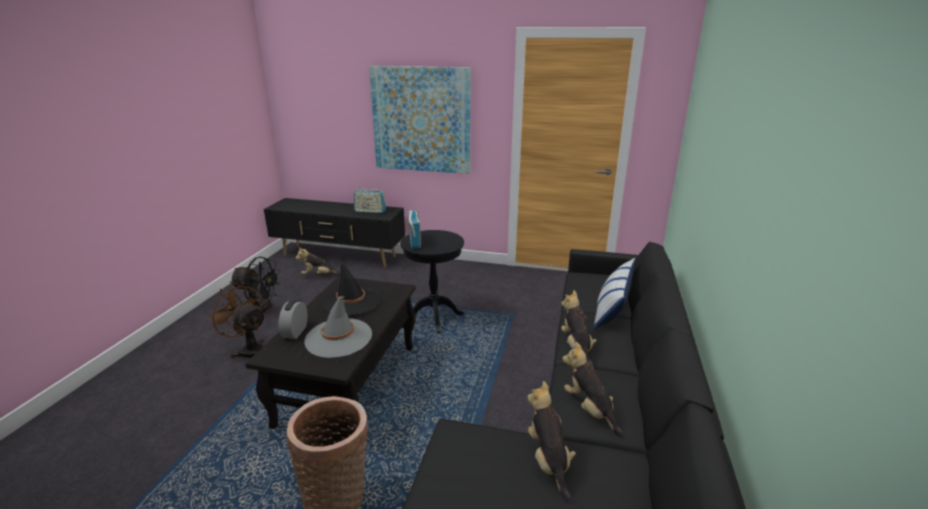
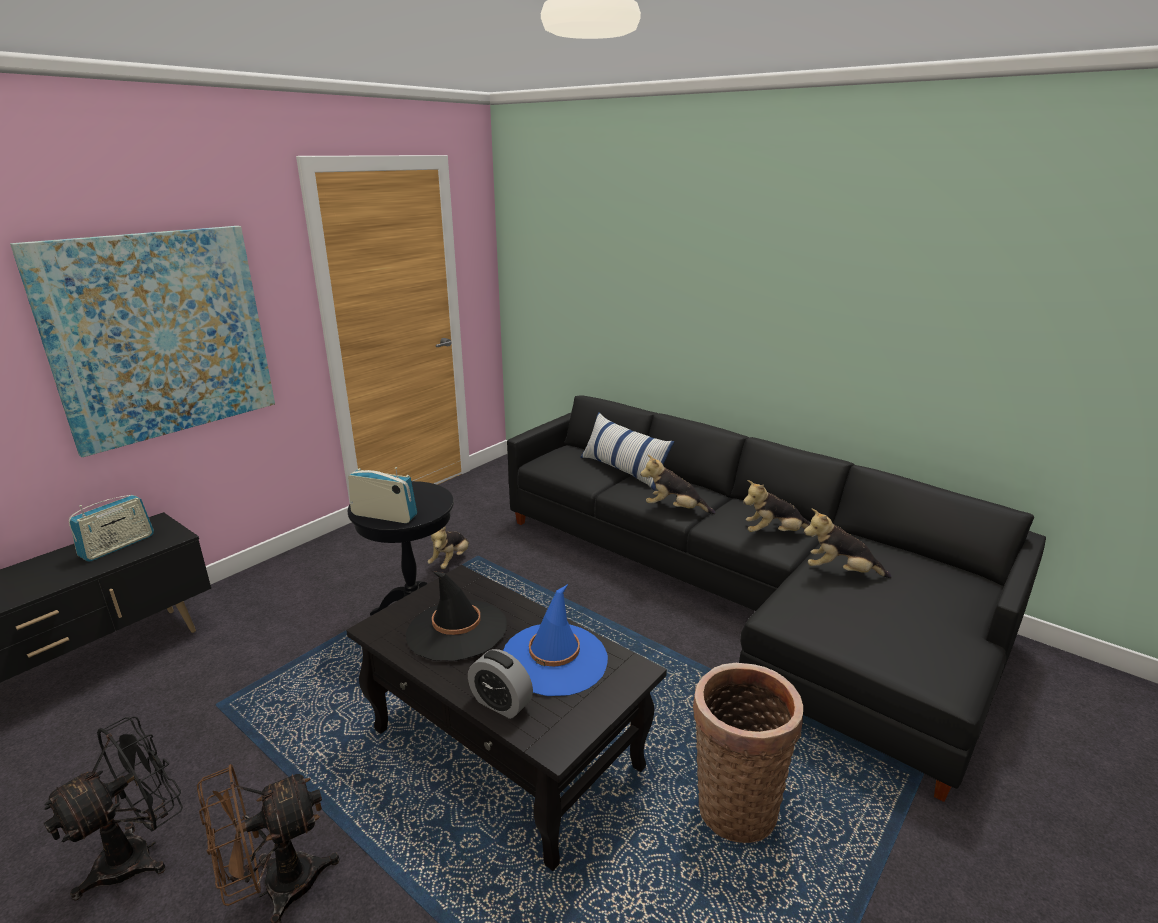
camera: 65 degrees left, 0 degrees up
plush toy [295,247,341,275] -> plush toy moved to [428,526,469,569]
grey hat [304,296,372,358] -> blue hat [503,584,608,696]

